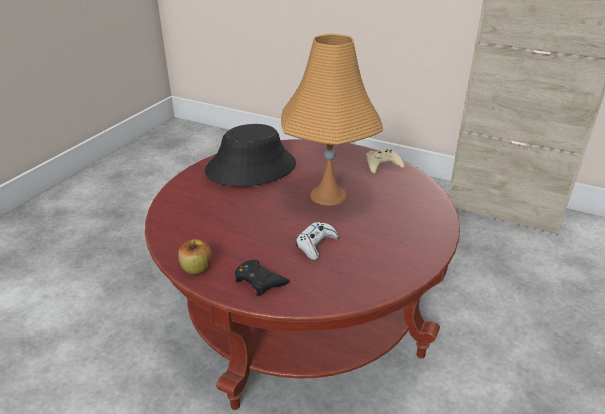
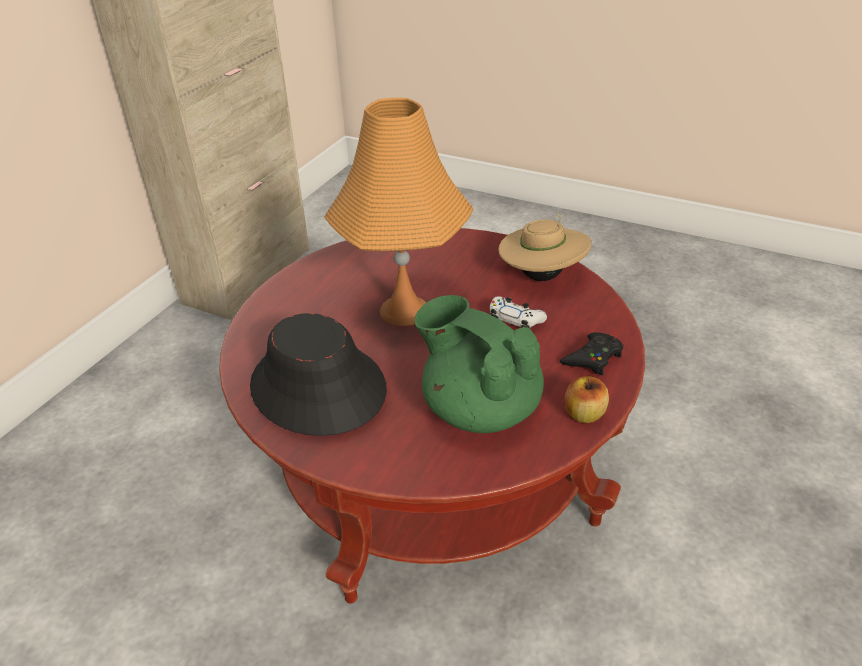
camera: 90 degrees left, 5 degrees up
beige game controller [366,149,404,174] -> none
none -> green teapot [415,295,544,433]
none -> beige hat [498,212,591,281]

